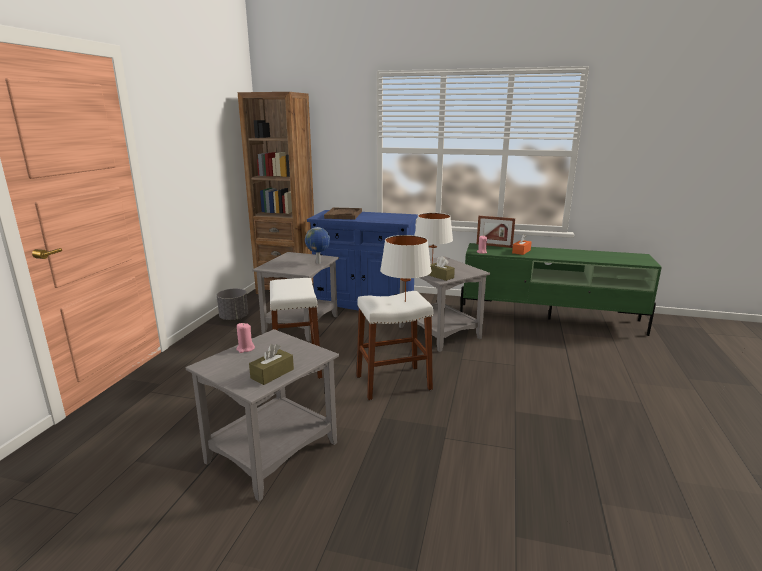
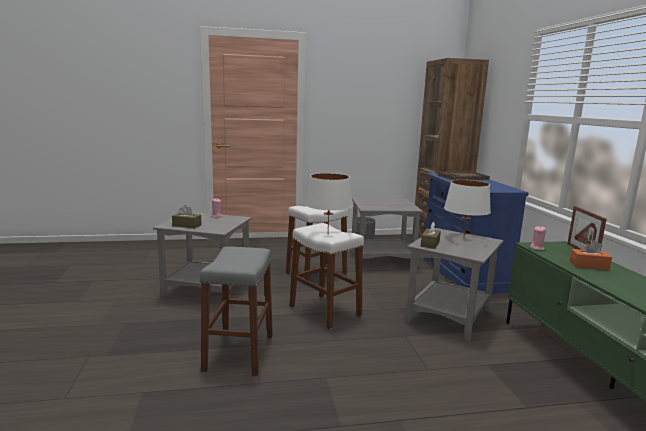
camera: 65 degrees right, 5 degrees down
globe [305,227,330,264] -> none
none -> grey stool [200,246,273,376]

